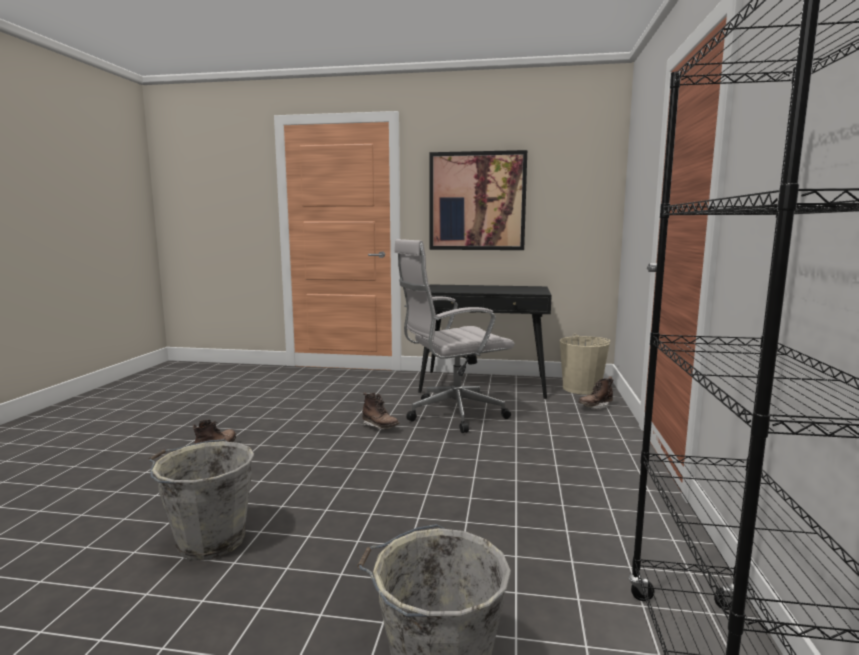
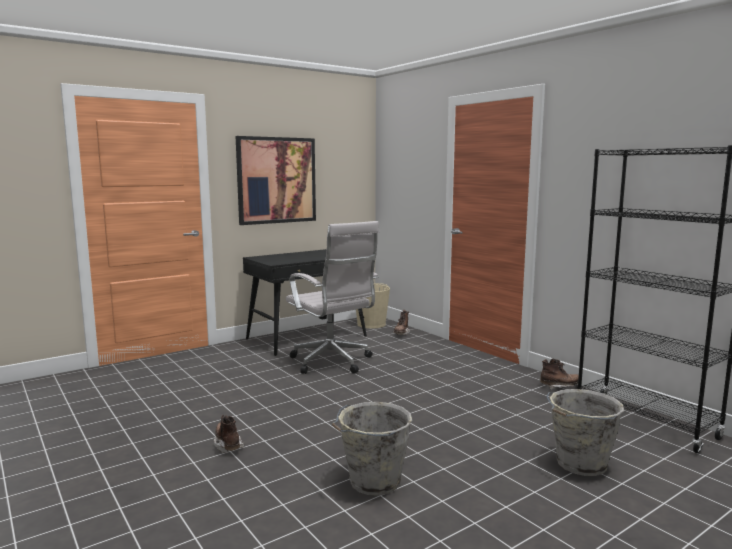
camera: 45 degrees left, 0 degrees up
brown boot [362,392,400,429] -> brown boot moved to [540,358,579,390]
white office chair [394,239,515,433] -> white office chair turned 60 degrees counterclockwise [286,221,379,374]

